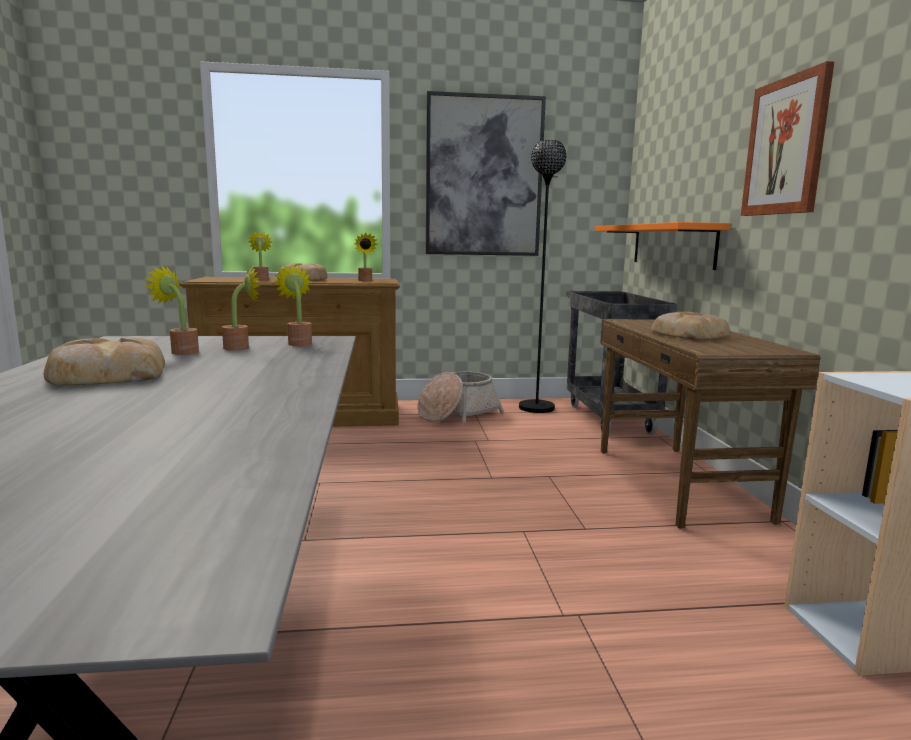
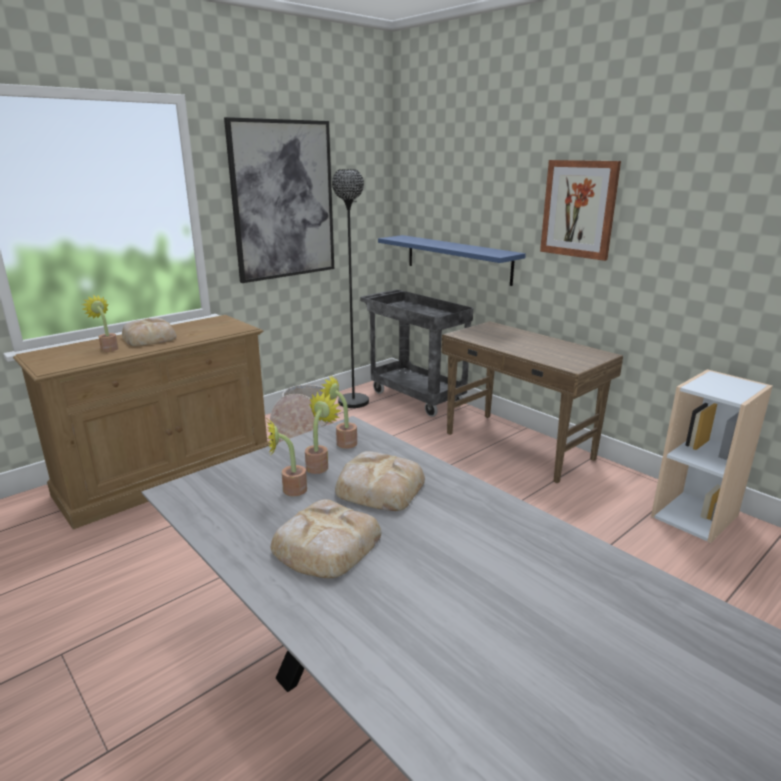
camera: 35 degrees left, 10 degrees up
potted plant [354,233,378,281] -> none
orange shelf [595,222,730,270] -> blue shelf [378,235,526,286]
bread [651,312,730,340] -> bread moved to [335,451,425,511]

